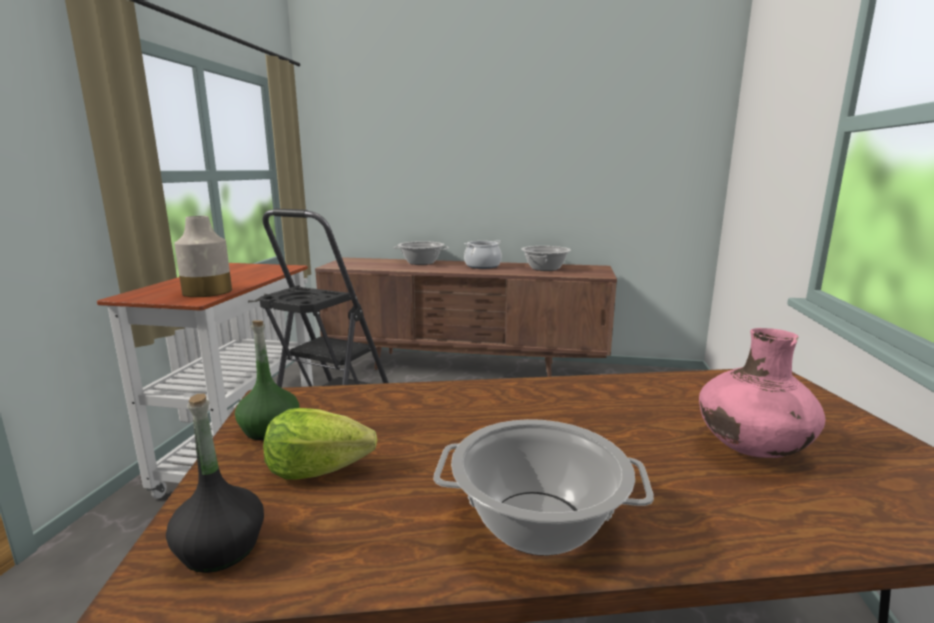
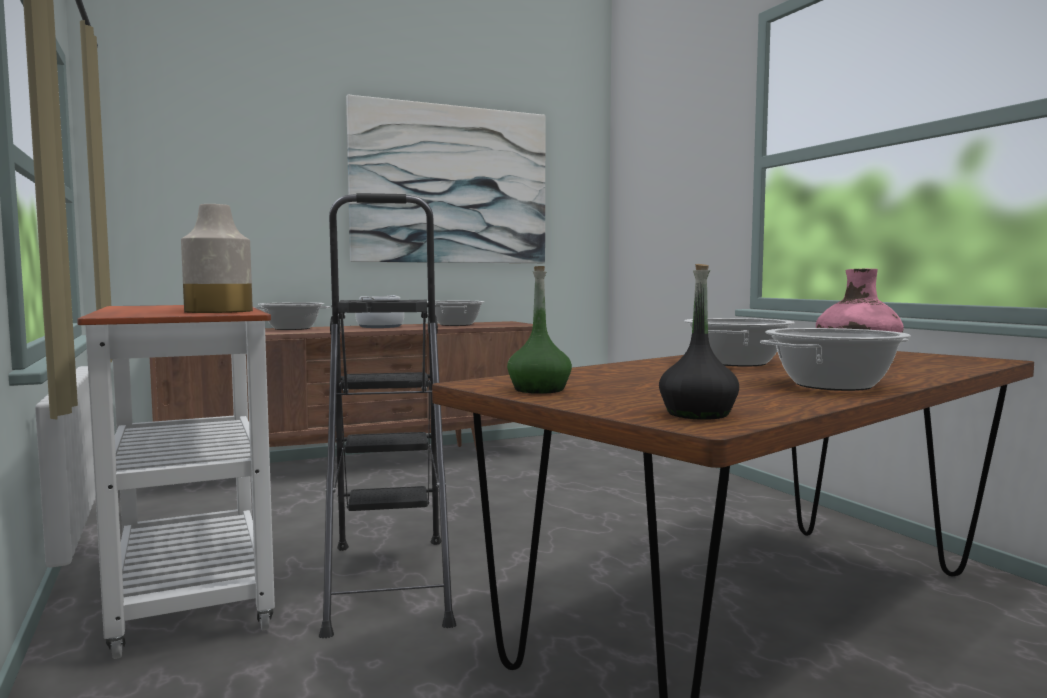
camera: 35 degrees left, 10 degrees down
lettuce [263,408,378,480] -> none
none -> picture [346,95,545,263]
none -> cooking pot [684,318,794,367]

